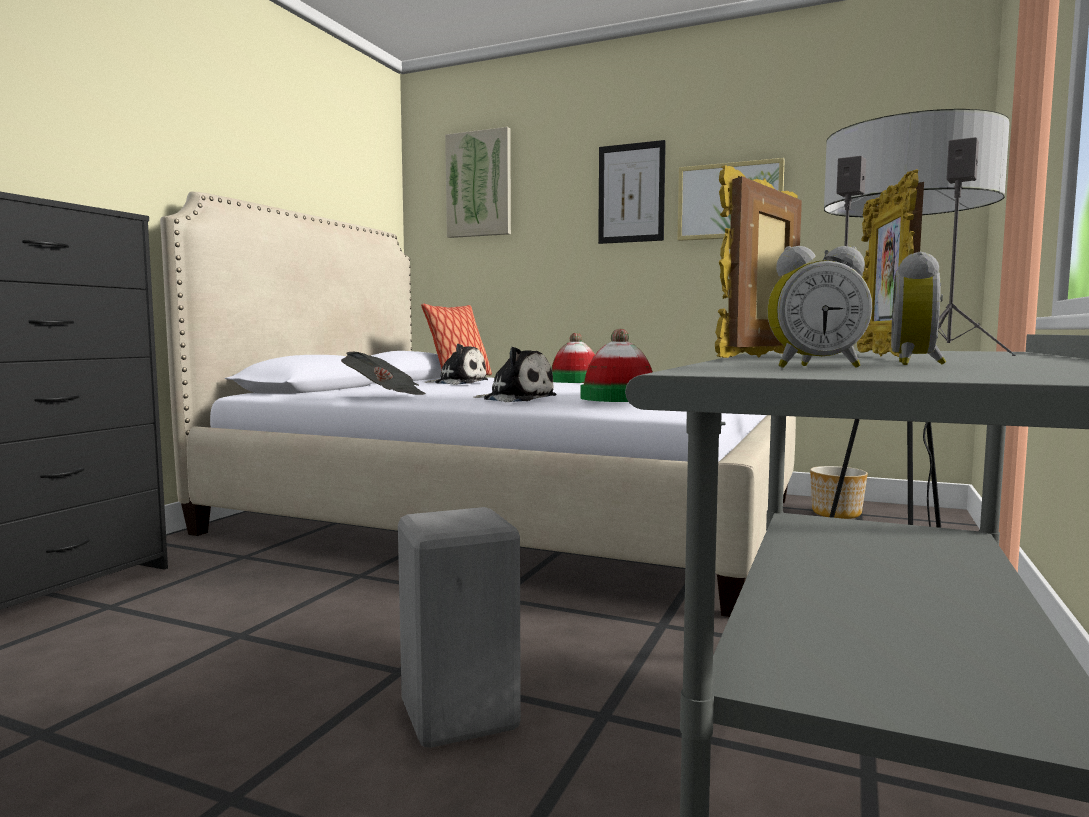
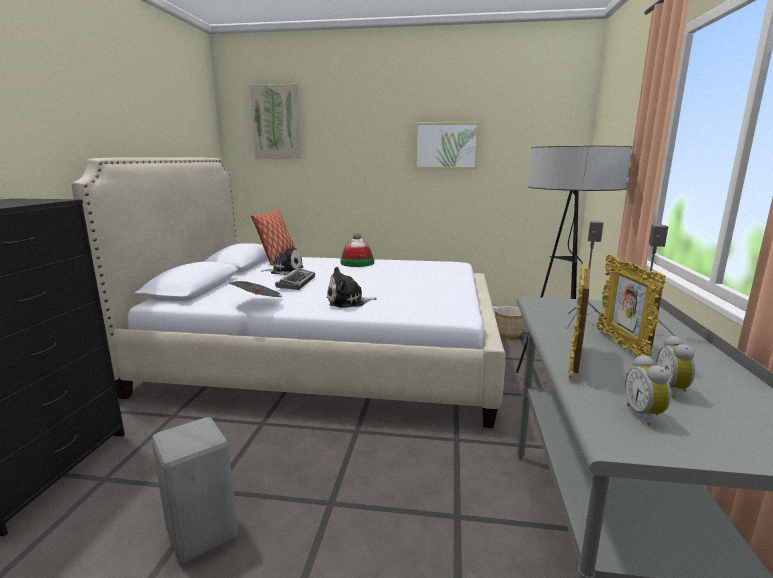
camera: 15 degrees left, 10 degrees up
grey stool [398,507,521,748] -> grey stool moved to [152,417,238,564]
plush toy [474,347,556,402] -> plush toy turned 150 degrees clockwise [327,267,377,308]
hat [580,328,653,402] -> none
picture [598,140,666,244] -> none
alarm clock [767,246,872,368] -> alarm clock turned 105 degrees clockwise [625,354,671,426]
none -> keyboard [275,268,315,290]

